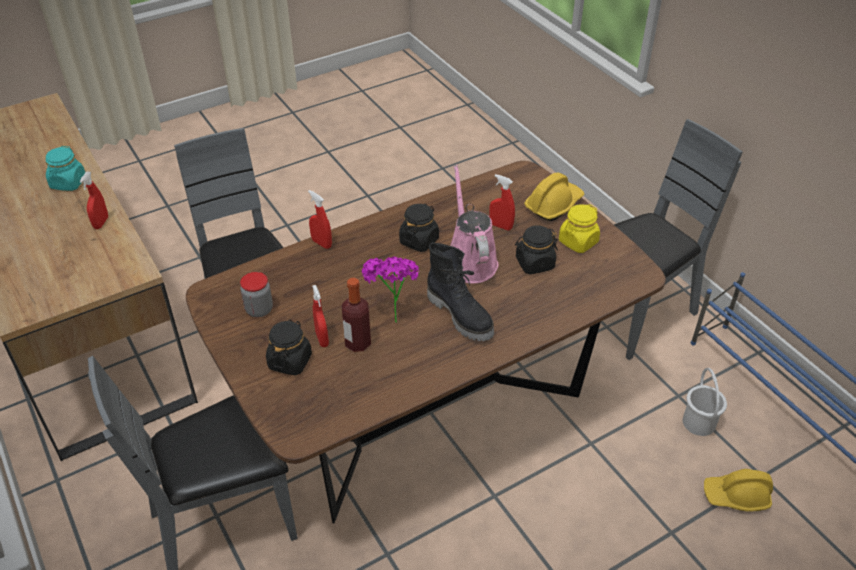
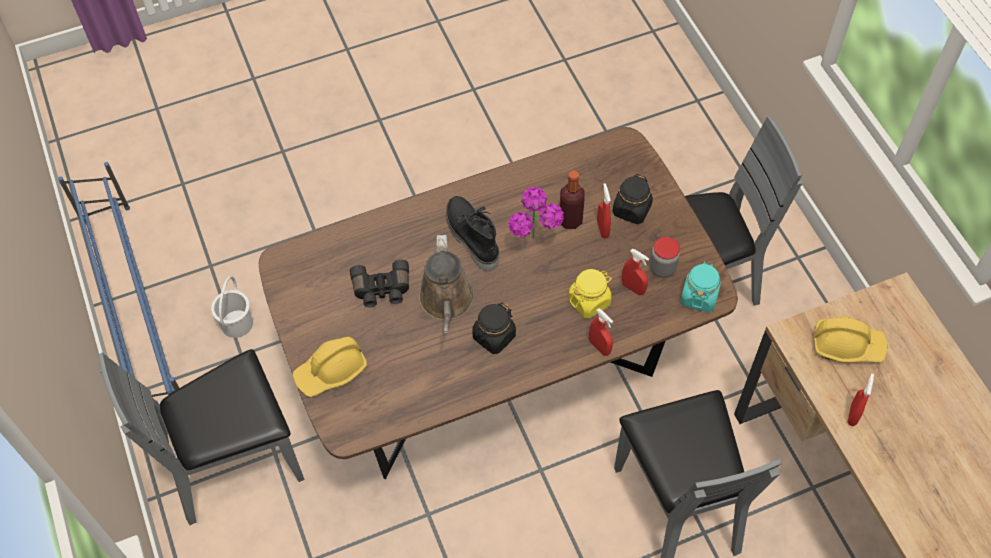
camera: 170 degrees left, 15 degrees up
turquoise jar [46,146,85,191] -> turquoise jar moved to [681,261,721,312]
pink watering can [451,164,498,284] -> brown watering can [419,235,474,333]
red spray bottle [489,174,515,230] -> red spray bottle moved to [622,249,649,295]
black jar [515,226,558,274] -> black binoculars [350,260,409,307]
yellow jar [559,204,600,253] -> yellow jar moved to [568,269,612,318]
yellow hard hat [704,469,773,512] -> yellow hard hat moved to [814,317,887,363]

